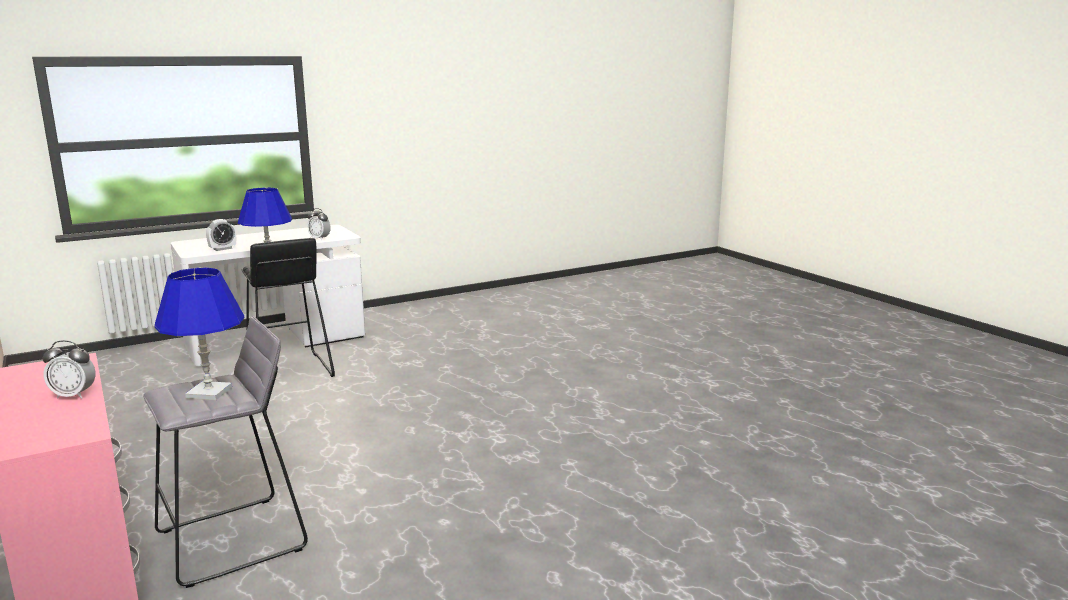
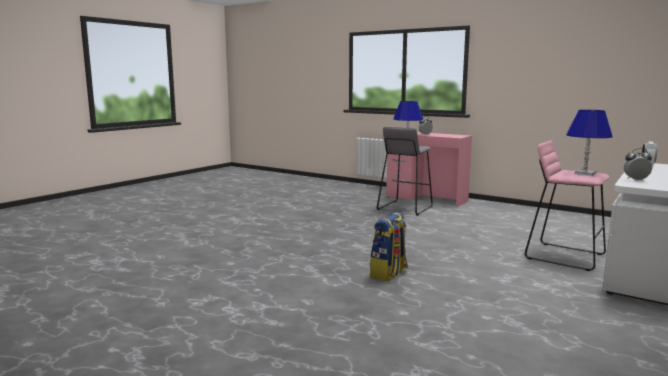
camera: 155 degrees right, 5 degrees down
black stool [242,238,335,377] -> pink stool [525,140,609,271]
none -> backpack [370,212,408,281]

